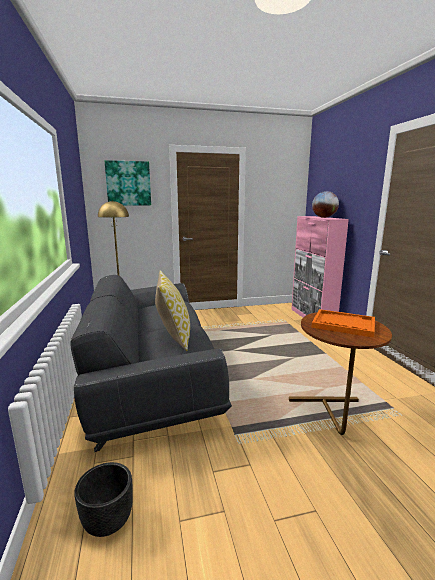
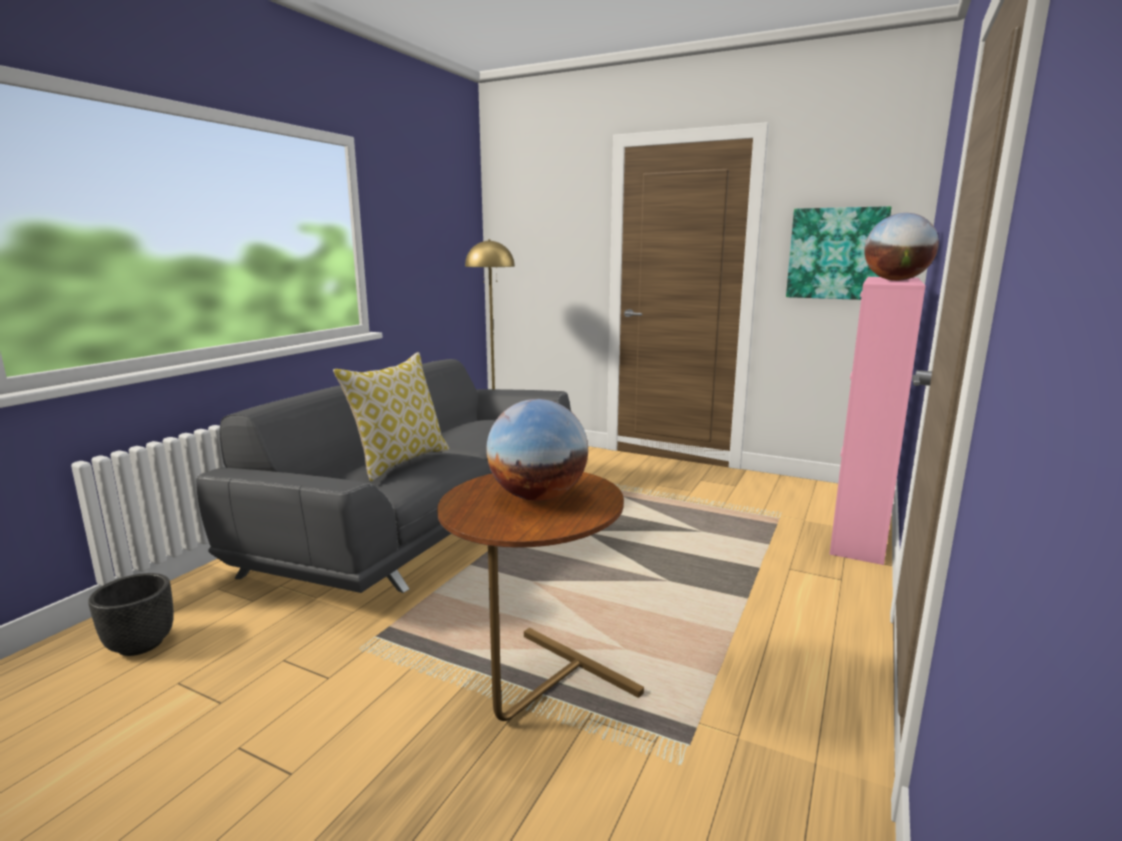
camera: 40 degrees right, 0 degrees up
picture [105,160,151,205] -> picture moved to [786,206,891,300]
orange tray [311,309,375,338] -> globe [486,399,588,501]

